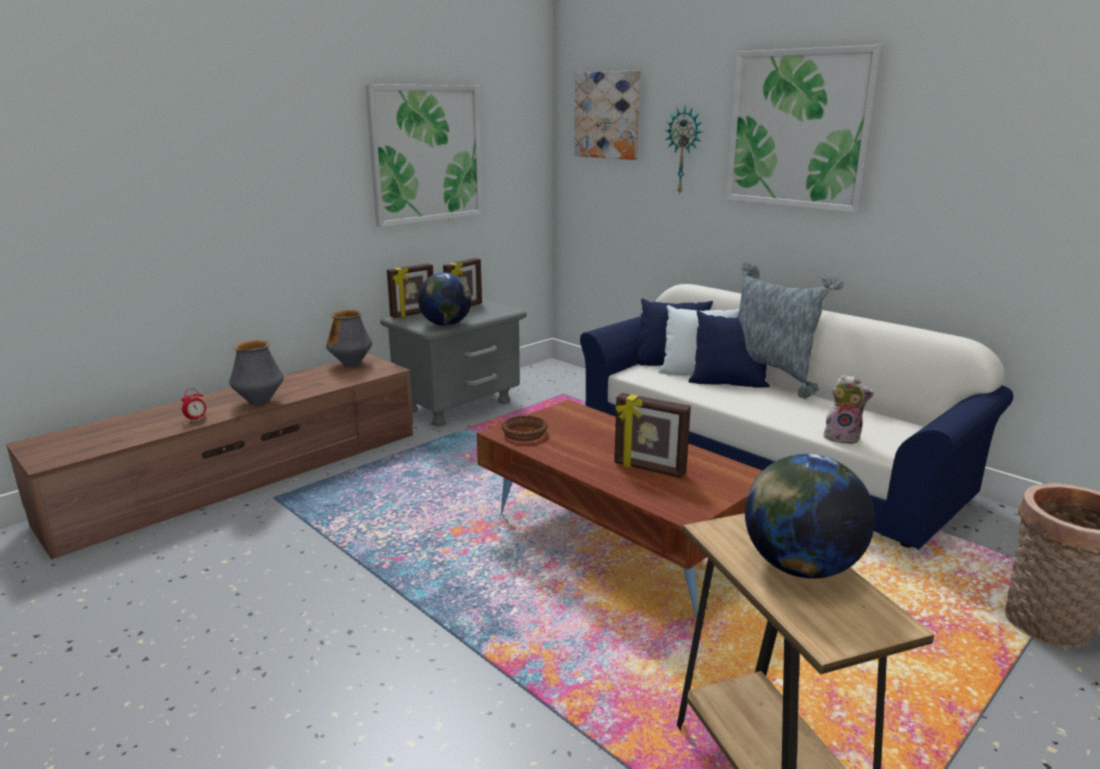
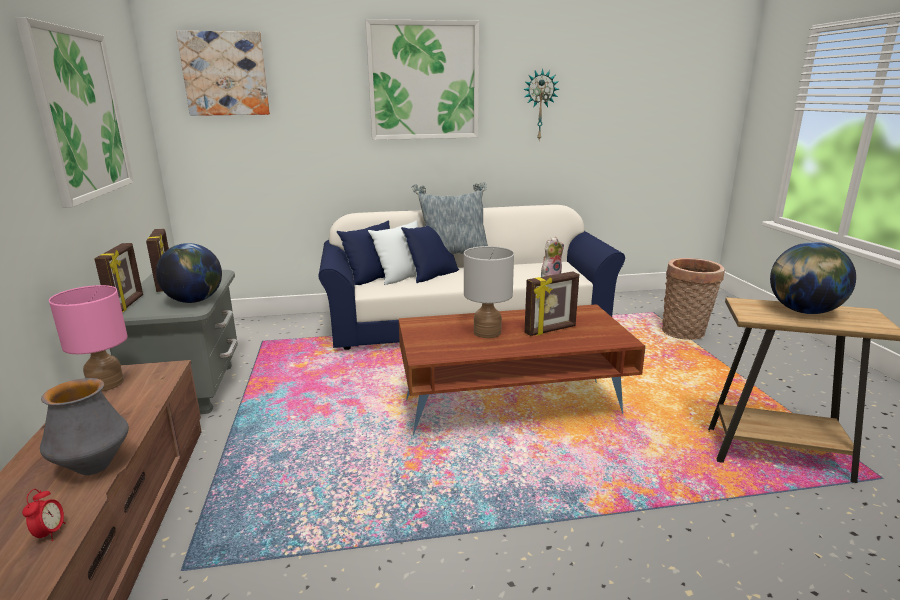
camera: 55 degrees left, 0 degrees up
vase [326,310,372,367] -> pink table lamp [49,285,128,391]
brown bowl [501,415,548,442] -> none
wall clock [664,106,703,195] -> wall clock moved to [523,68,559,140]
none -> grey table lamp [464,246,514,338]

